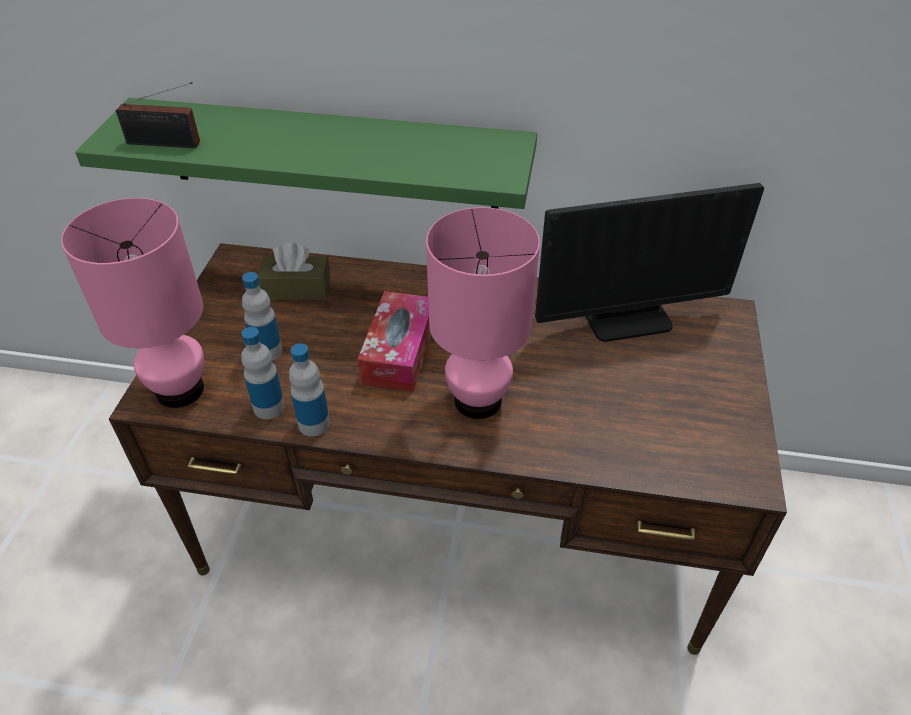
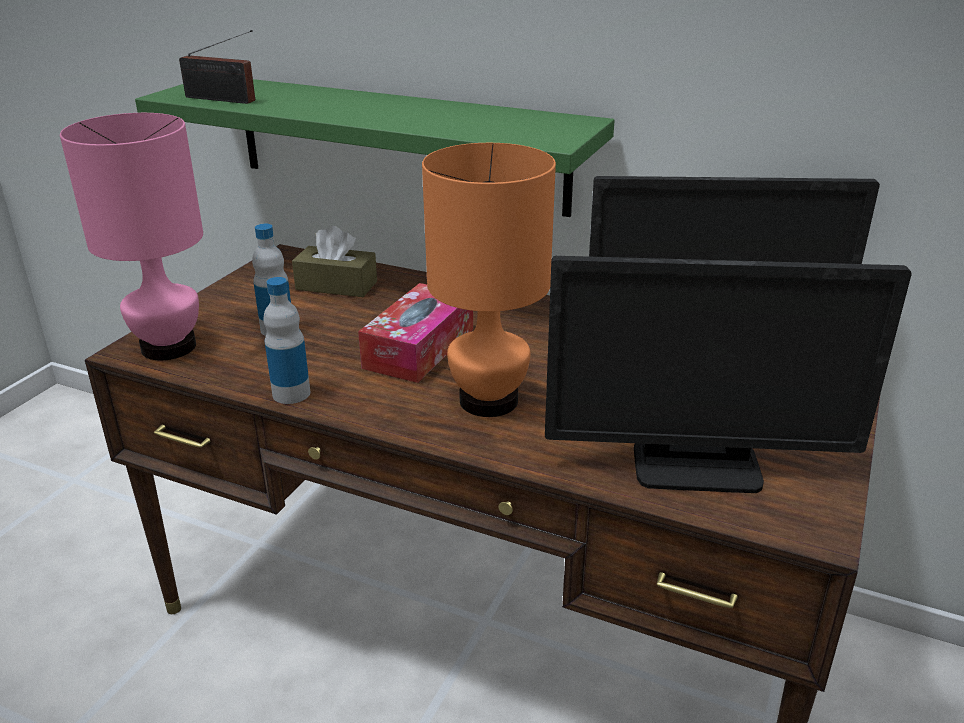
camera: 15 degrees right, 15 degrees down
bottle [241,327,285,419] -> none
pink table lamp [426,207,540,419] -> orange table lamp [422,143,556,417]
none -> monitor [545,256,912,493]

